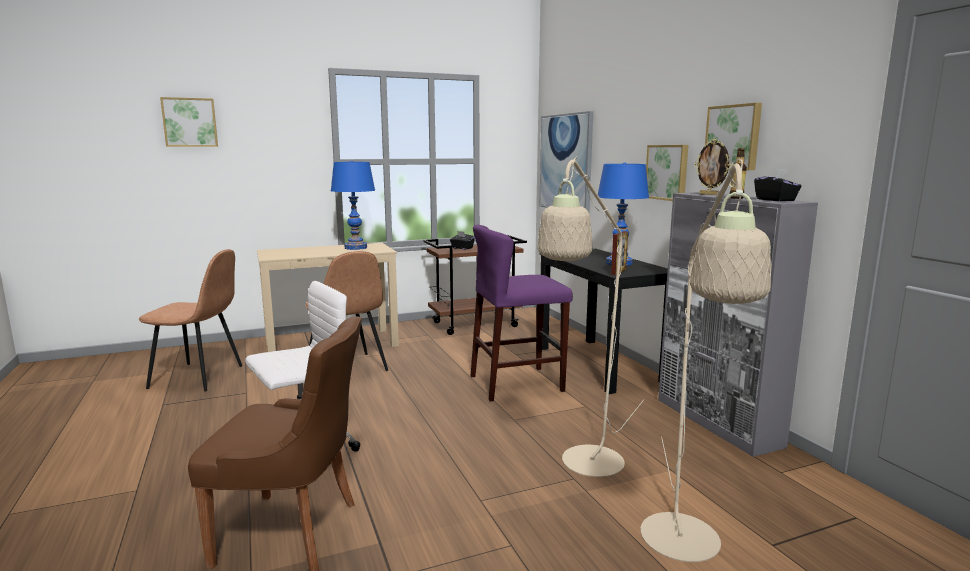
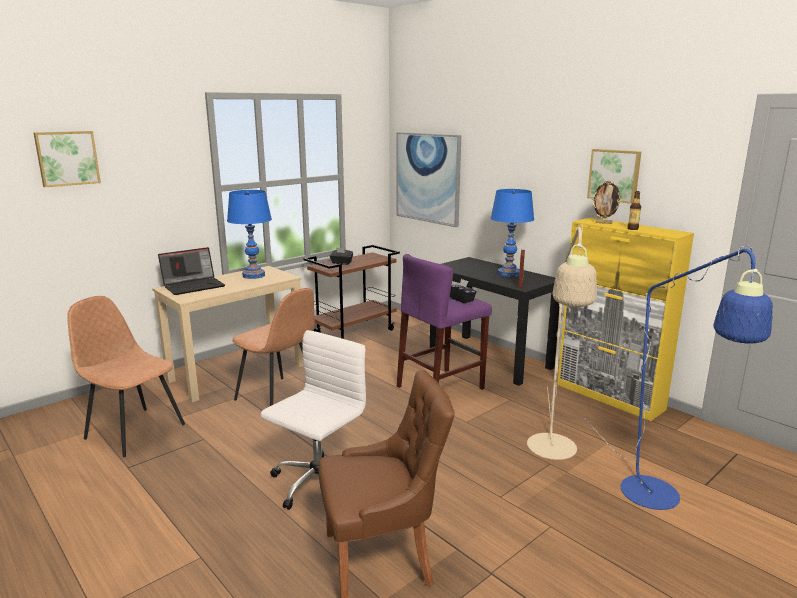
camera: 20 degrees left, 5 degrees up
brown chair [139,249,242,392] -> brown chair turned 135 degrees counterclockwise [67,296,185,457]
beige floor lamp [641,159,772,562] -> blue floor lamp [583,245,773,510]
picture [646,145,688,201] -> none
grey cabinet [658,192,818,457] -> yellow cabinet [557,218,694,421]
black tissue box [754,169,802,201] -> black tissue box moved to [450,279,477,303]
none -> laptop [158,247,225,295]

